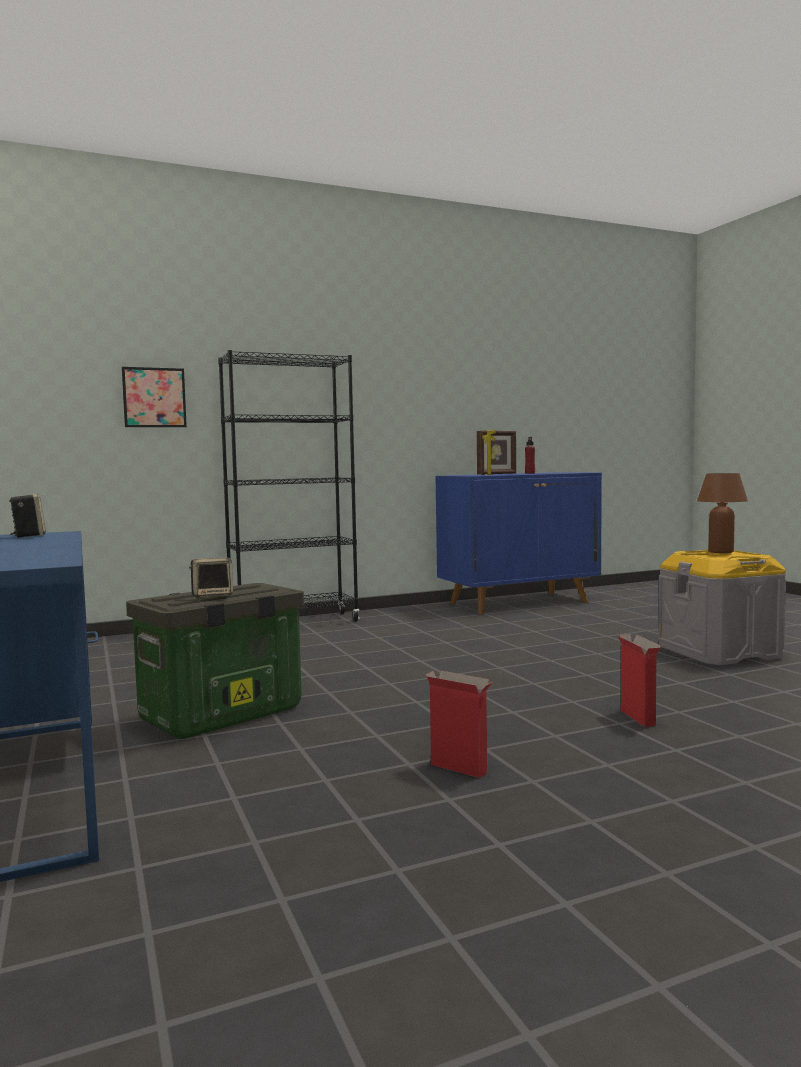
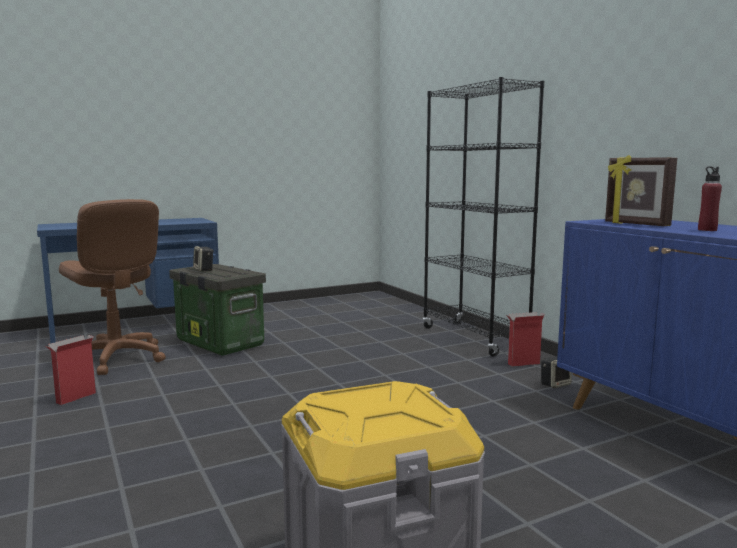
camera: 85 degrees right, 5 degrees up
speaker [9,494,46,538] -> speaker moved to [541,356,572,388]
picture [122,367,187,427] -> none
cardboard box [618,634,661,727] -> cardboard box moved to [507,312,545,367]
brown table lamp [697,473,748,553] -> none
none -> brown office chair [59,199,166,375]

